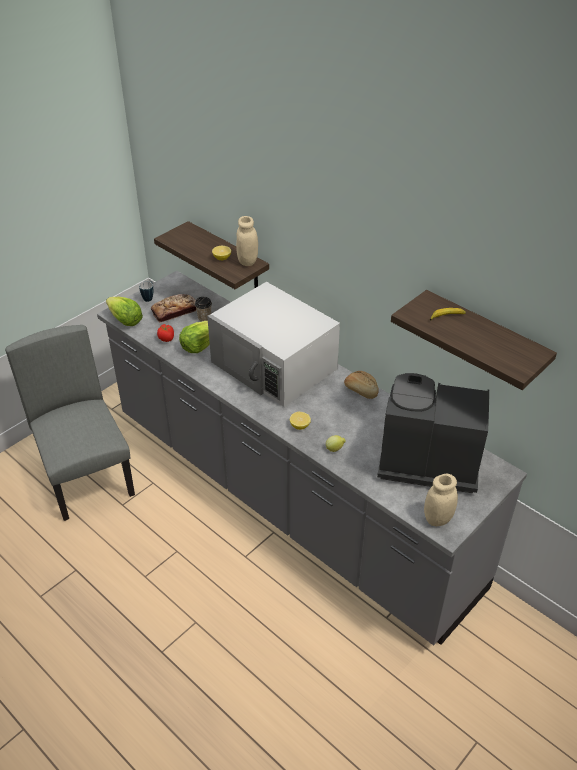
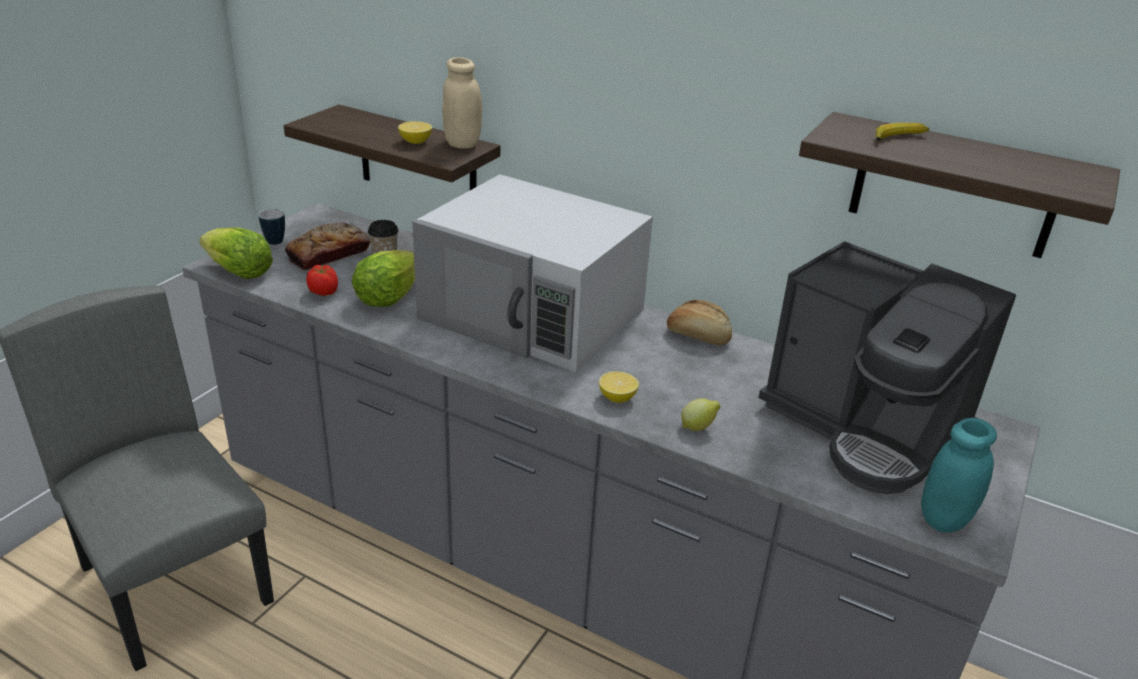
camera: 15 degrees left, 10 degrees down
coffee machine [377,373,490,493] -> coffee machine turned 135 degrees counterclockwise [758,241,1016,494]
beige jar [424,474,458,526] -> turquoise jar [921,418,997,533]

